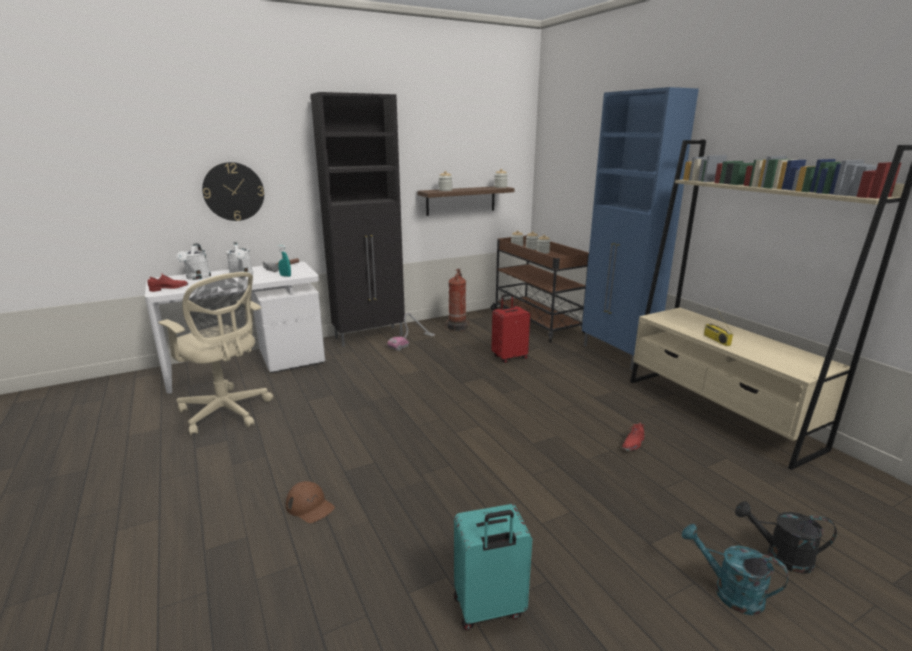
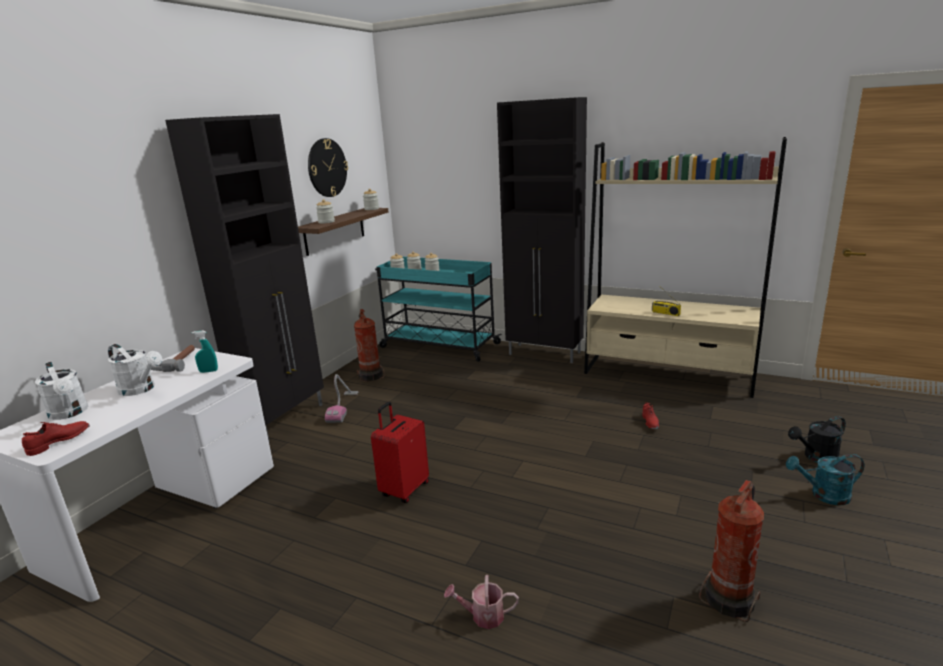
camera: 35 degrees left, 0 degrees up
beige office chair [158,272,273,436] -> none
wall clock [202,162,264,221] -> wall clock moved to [308,138,348,197]
brown cap [286,481,335,523] -> watering can [444,575,519,629]
turquoise suitcase [454,504,532,630] -> fire extinguisher [699,480,764,622]
brown cart [490,235,589,343] -> turquoise cart [375,257,502,362]
red suitcase [491,294,530,363] -> red suitcase moved to [371,402,429,503]
blue cabinet [582,87,699,370] -> black cabinet [497,97,587,363]

